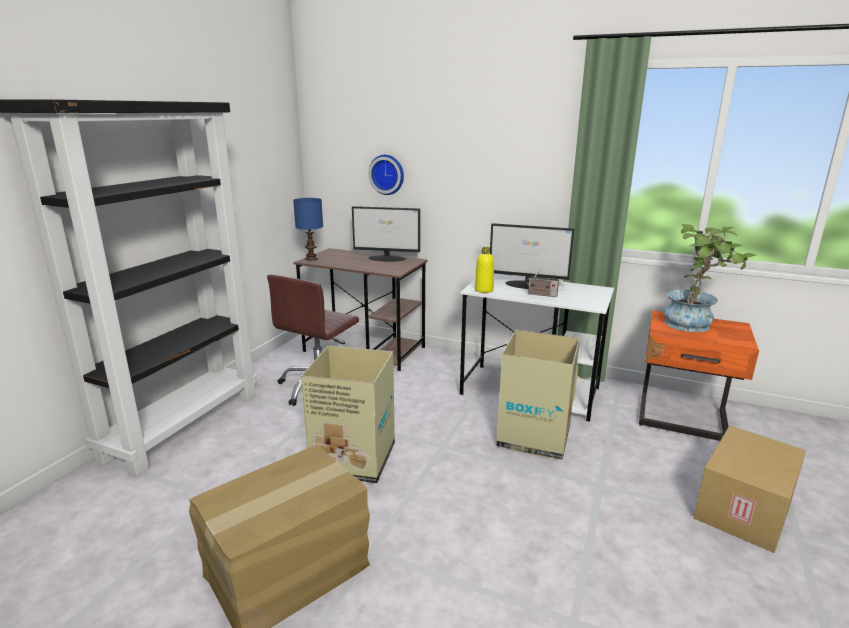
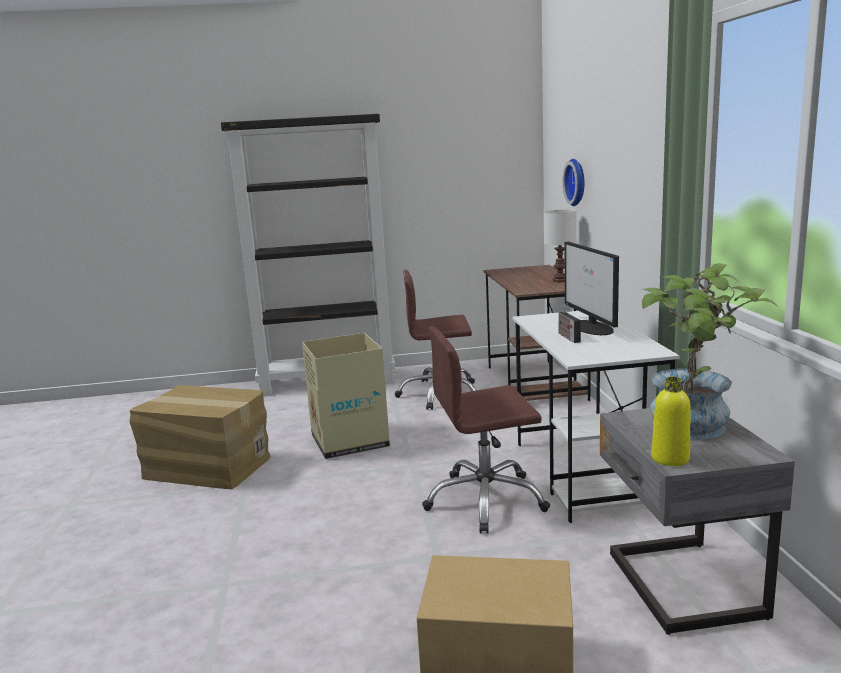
camera: 60 degrees right, 5 degrees down
blue table lamp [293,198,323,260] -> none
monitor [352,206,420,262] -> white table lamp [544,209,577,282]
yellow bottle [475,247,494,293] -> yellow bottle moved to [651,377,690,466]
cardboard box [496,330,580,460] -> brown office chair [422,326,550,533]
orange nightstand [639,311,759,441] -> grey nightstand [600,408,795,635]

